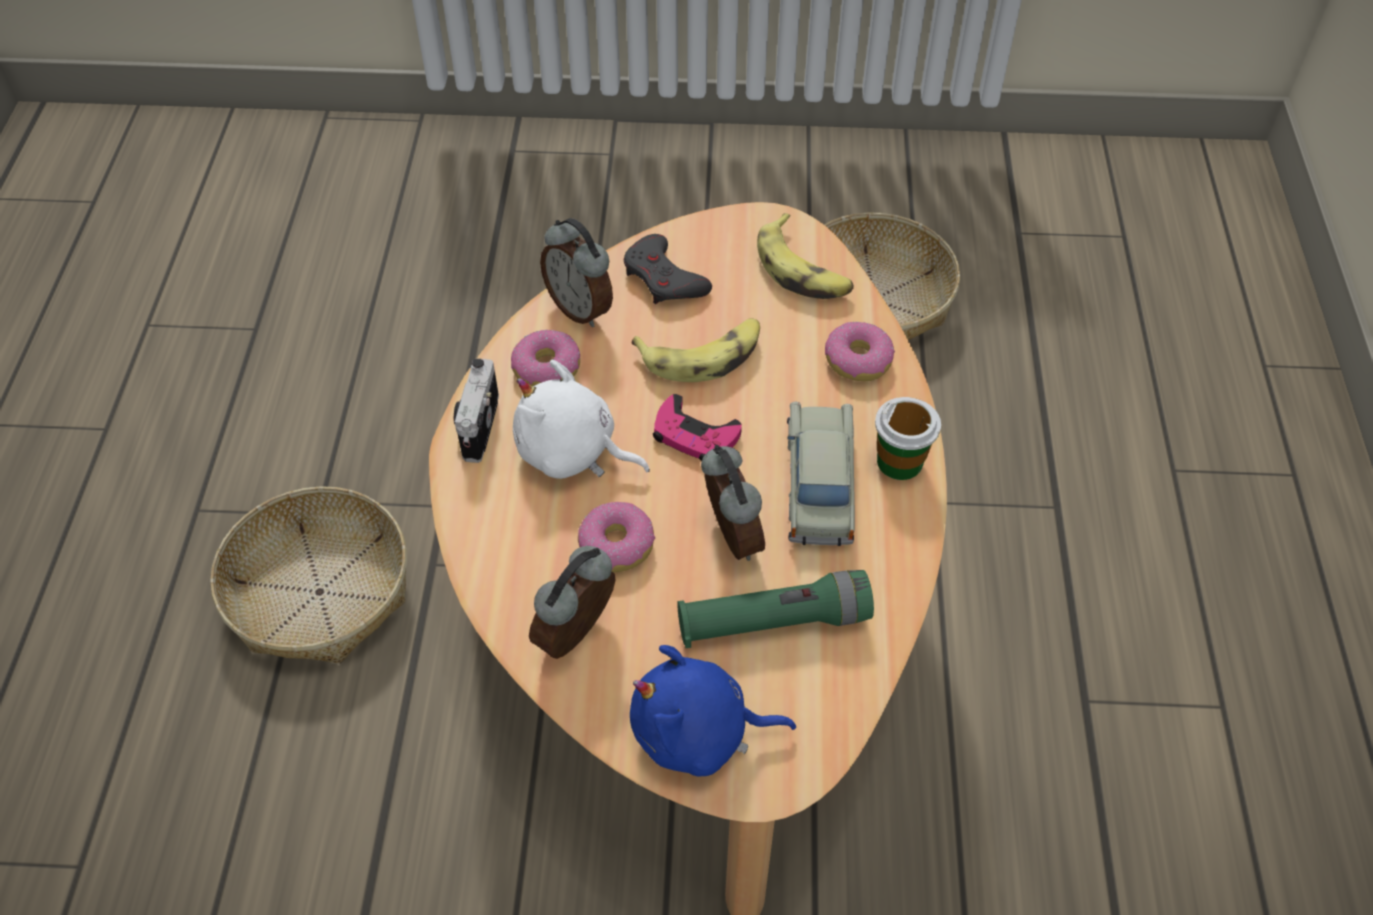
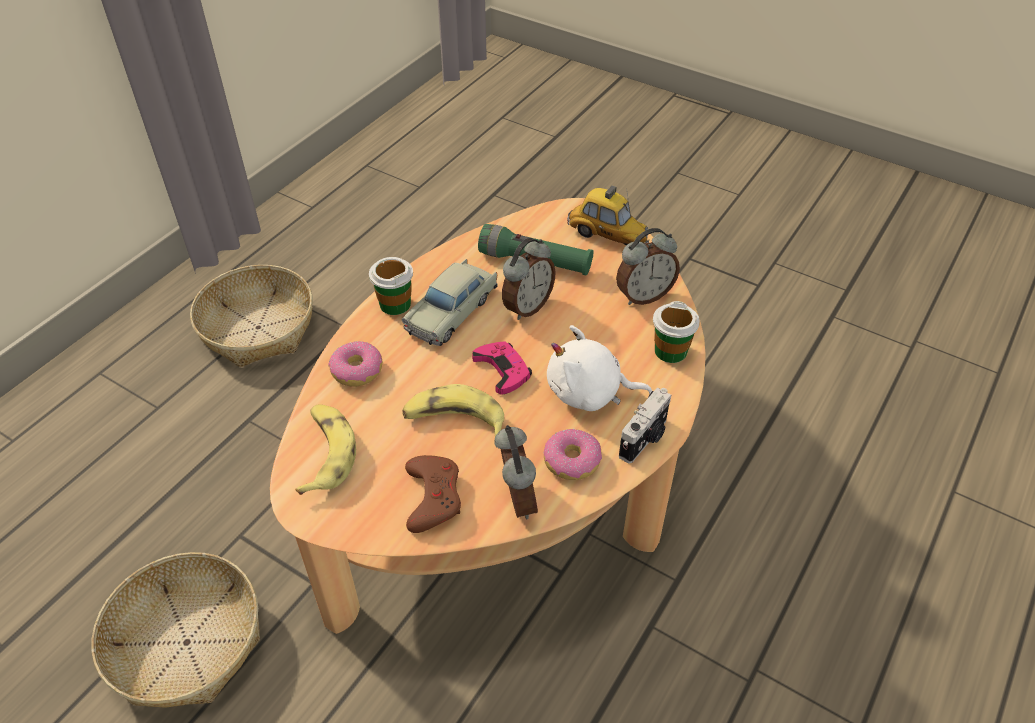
camera: 150 degrees left, 5 degrees down
basket [210,486,407,663] -> basket moved to [190,265,313,367]
white plush toy [513,360,650,479] -> white plush toy turned 135 degrees clockwise [547,325,652,411]
donut [578,502,655,572] -> none
grey game controller [624,234,712,304] -> brown game controller [405,455,461,533]
blue plush toy [630,645,796,777] -> toy car [567,185,649,246]
alarm clock [701,445,765,561] -> alarm clock turned 150 degrees counterclockwise [502,238,556,320]
none -> cup [653,301,700,363]

